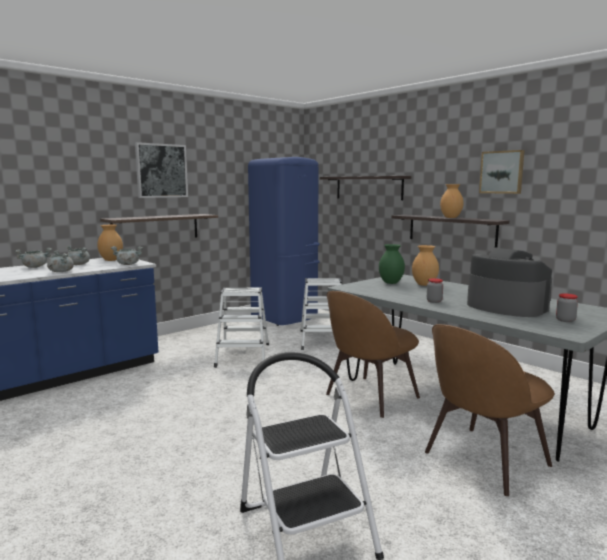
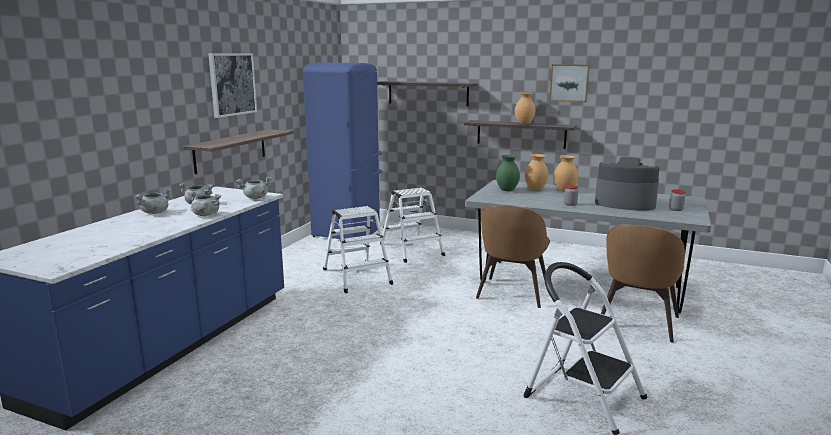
camera: 25 degrees left, 5 degrees up
brown vase [97,225,123,261] -> brown vase moved to [554,155,578,192]

